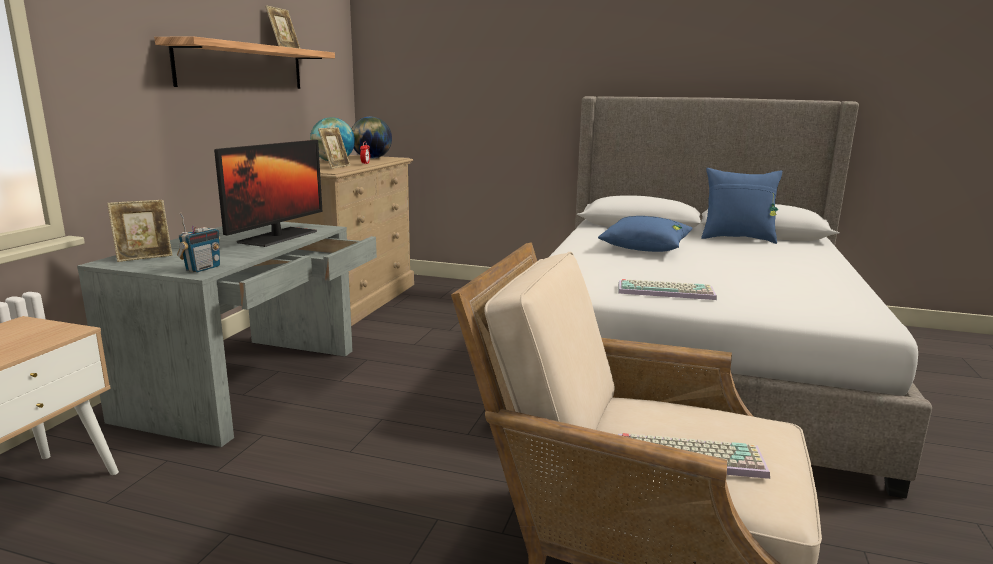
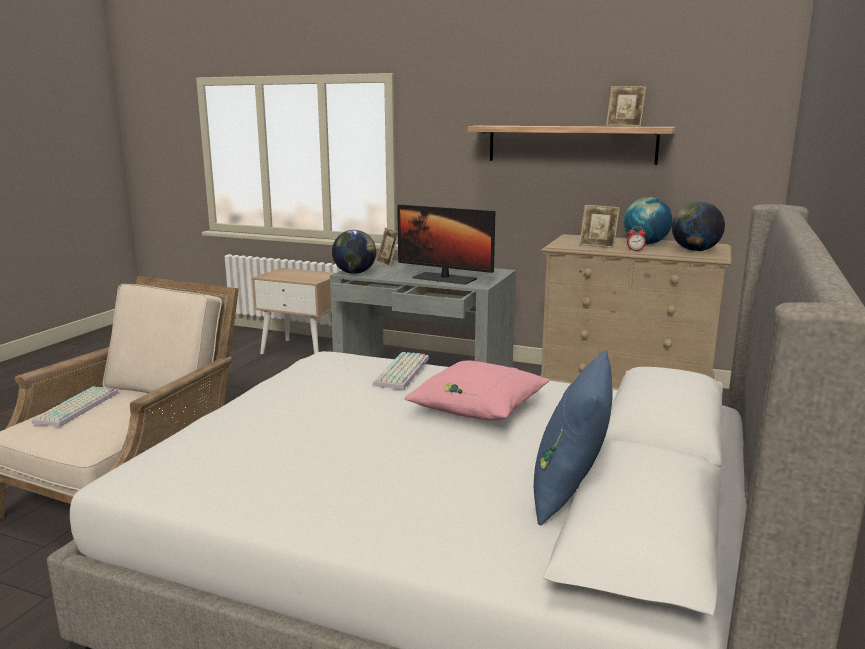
camera: 95 degrees right, 0 degrees up
radio [177,213,220,272] -> globe [332,230,376,274]
blue pillow [598,216,693,252] -> pink pillow [405,360,549,421]
keyboard [618,279,717,300] -> keyboard moved to [372,352,429,389]

